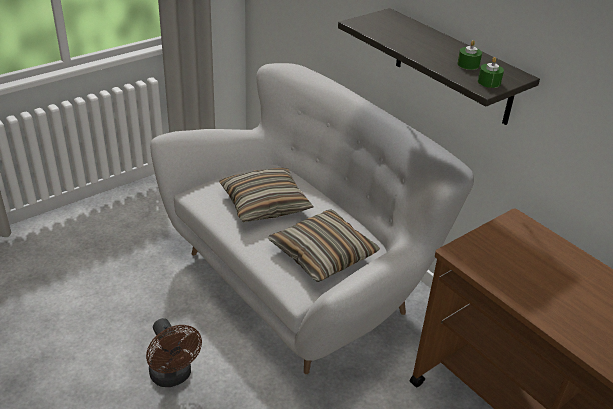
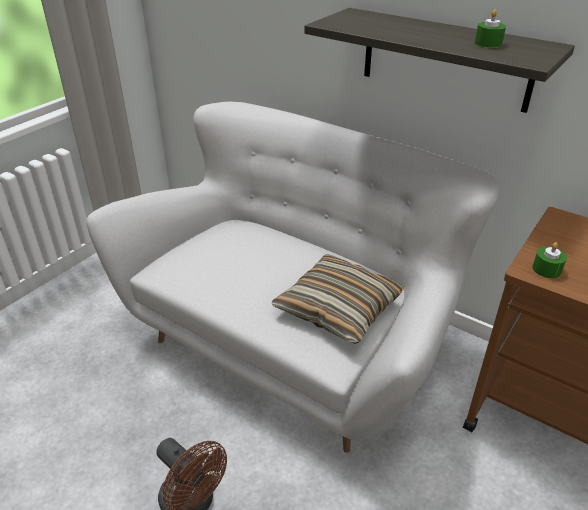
camera: 15 degrees left, 0 degrees up
pillow [219,168,314,222] -> none
green candle [478,57,504,88] -> green candle moved to [532,242,567,278]

